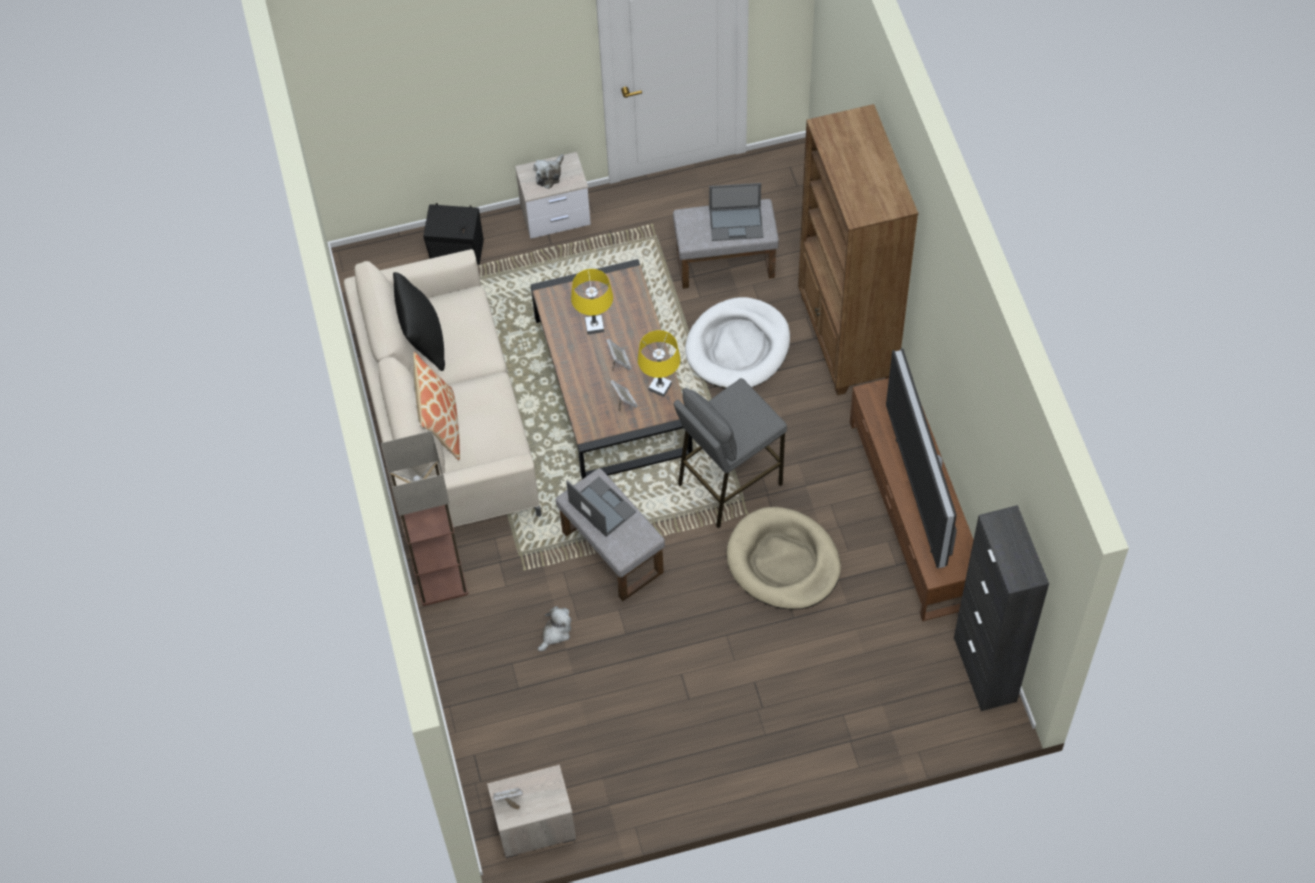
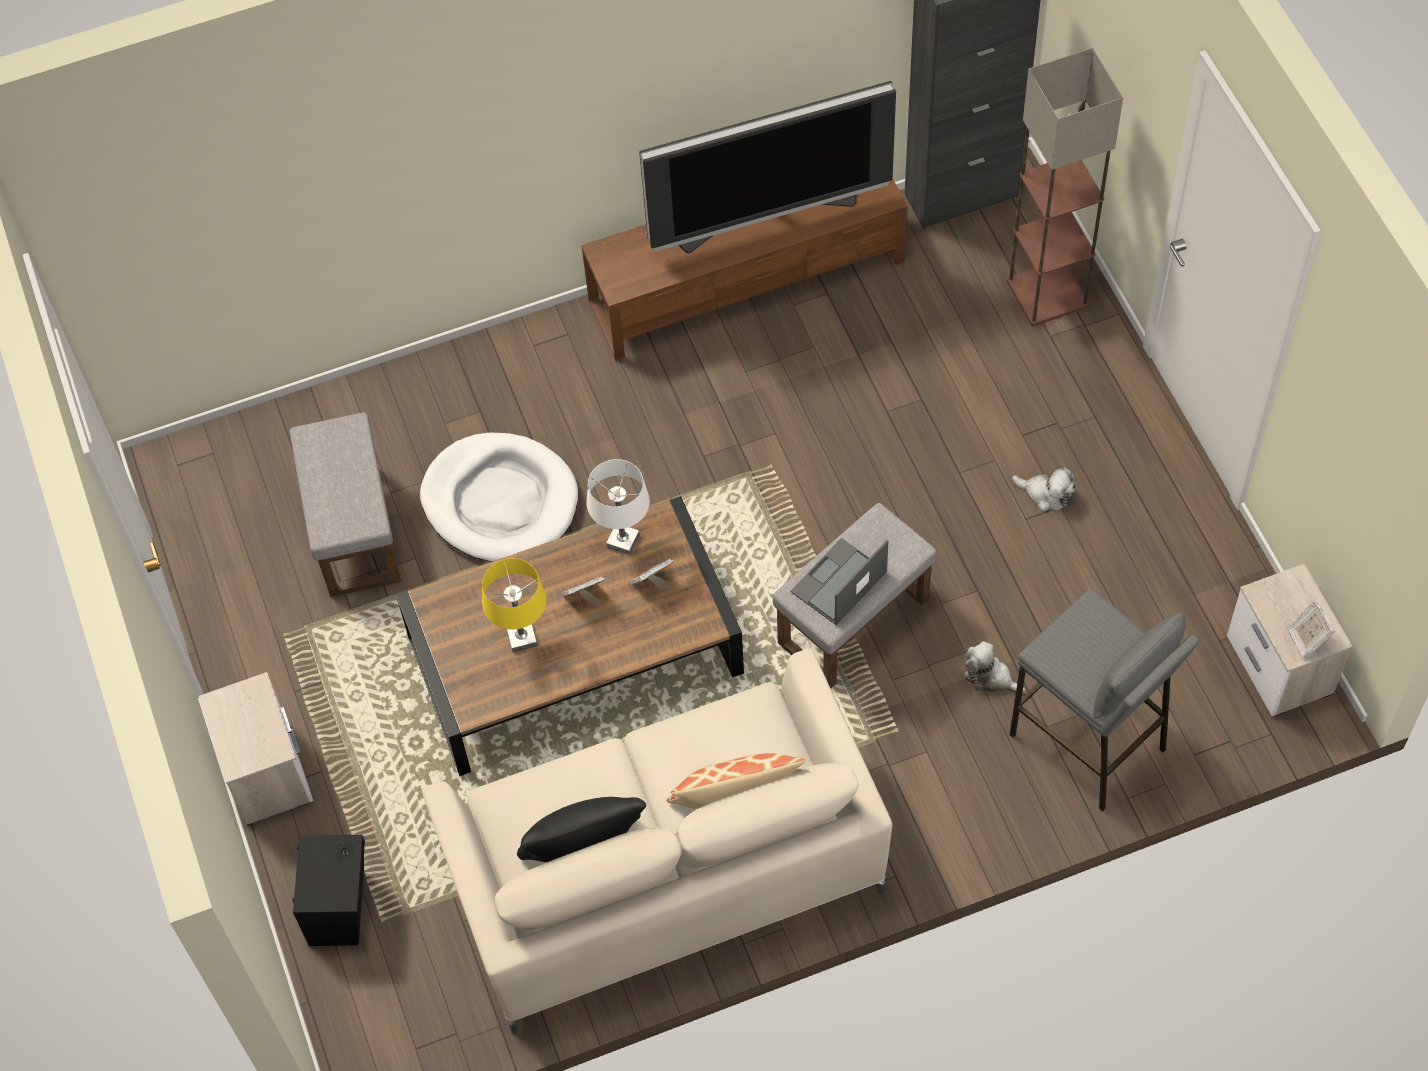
camera: 95 degrees left, 0 degrees up
floor lamp [381,431,468,606] -> floor lamp moved to [1007,48,1123,326]
plush toy [533,154,564,189] -> plush toy moved to [1012,467,1075,512]
yellow table lamp [638,330,680,397] -> white table lamp [587,459,650,555]
grey stool [673,378,787,528] -> grey stool moved to [1010,589,1199,812]
laptop [709,183,764,241] -> none
beige dog bed [727,507,841,610] -> none
brown bookcase [798,104,918,395] -> none

